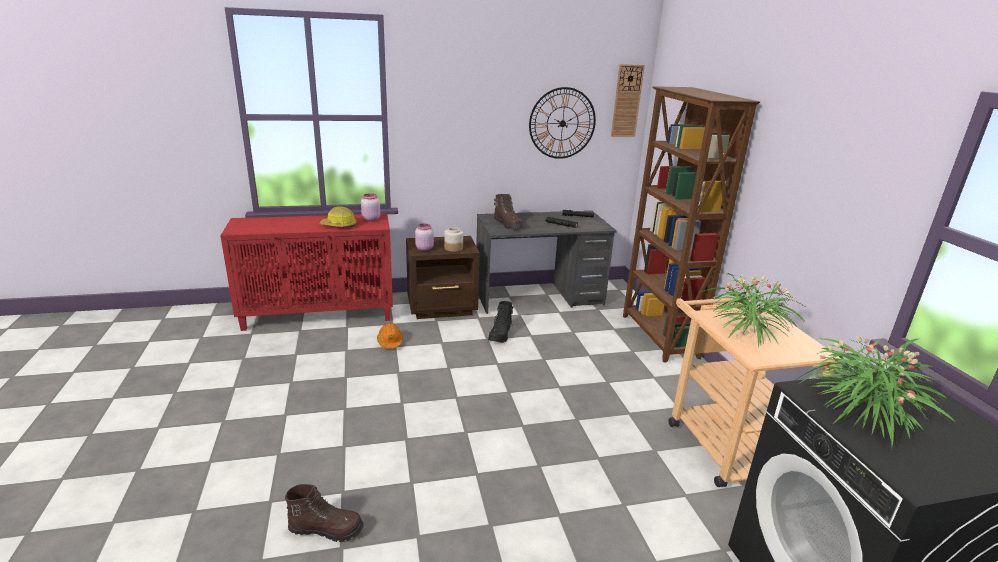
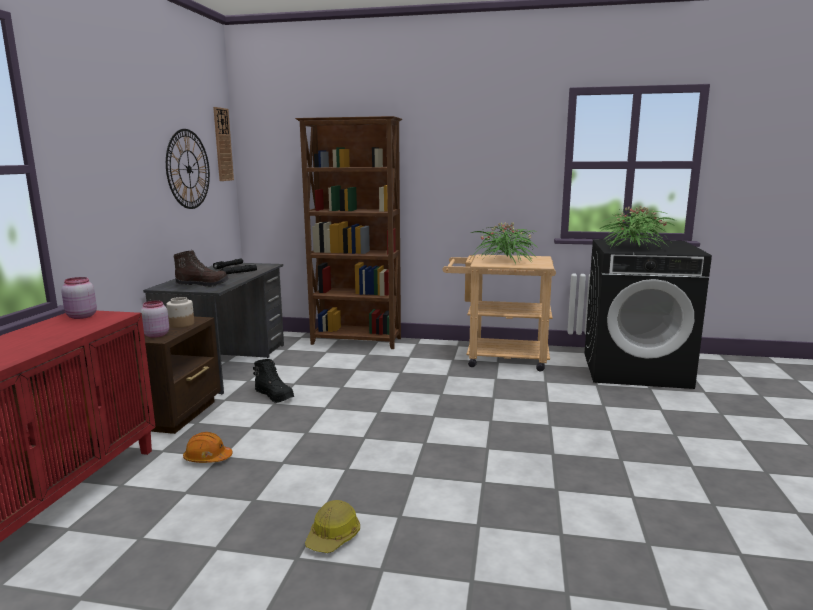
camera: 65 degrees left, 10 degrees down
brown boot [285,484,364,542] -> none
hard hat [320,207,357,227] -> hard hat moved to [305,500,360,553]

